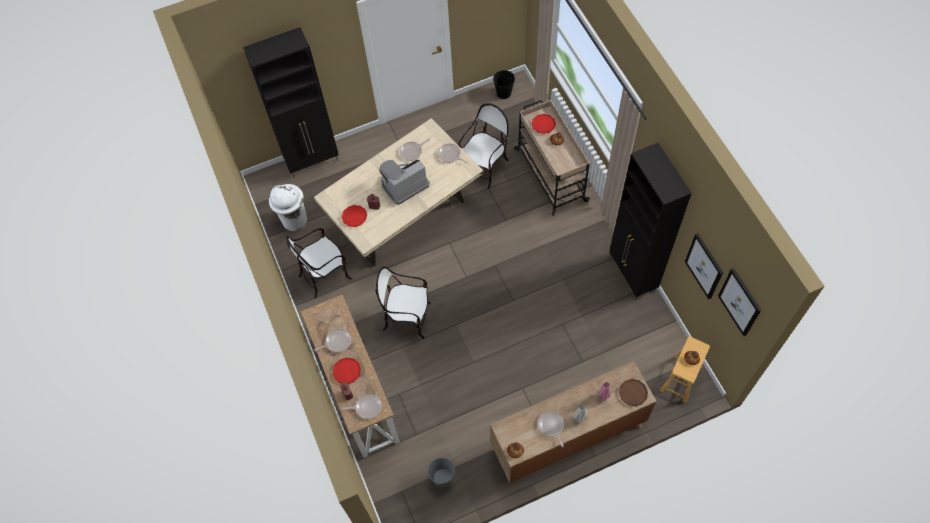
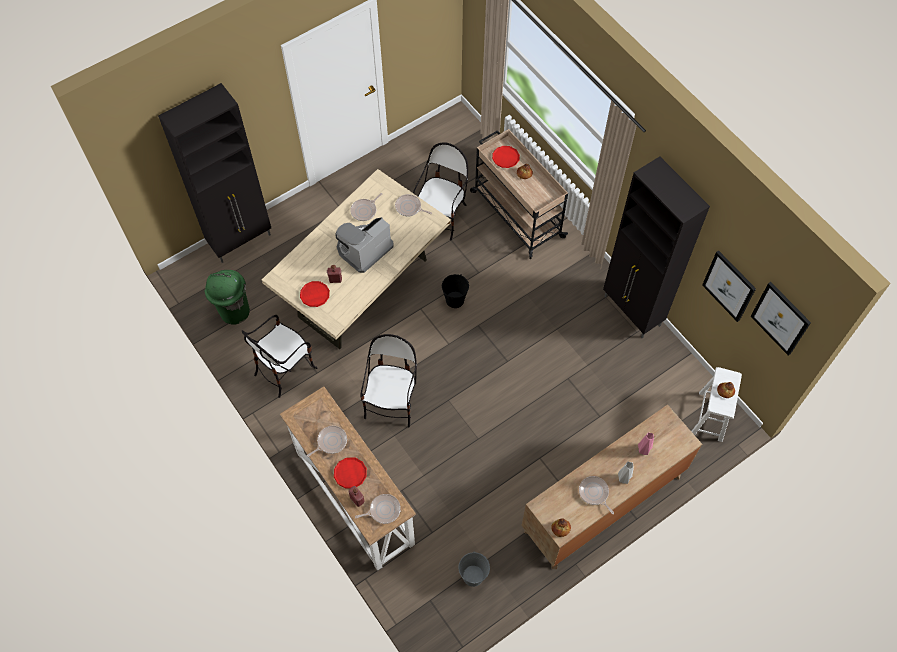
camera: 15 degrees left, 0 degrees up
white trash can [269,184,307,231] -> green trash can [205,270,250,325]
chair [375,266,431,339] -> chair turned 105 degrees clockwise [360,334,417,427]
black bucket [493,70,515,99] -> black bucket moved to [442,274,469,308]
brown plate [619,379,648,406] -> none
brown stool [660,336,710,403] -> white stool [691,367,742,442]

